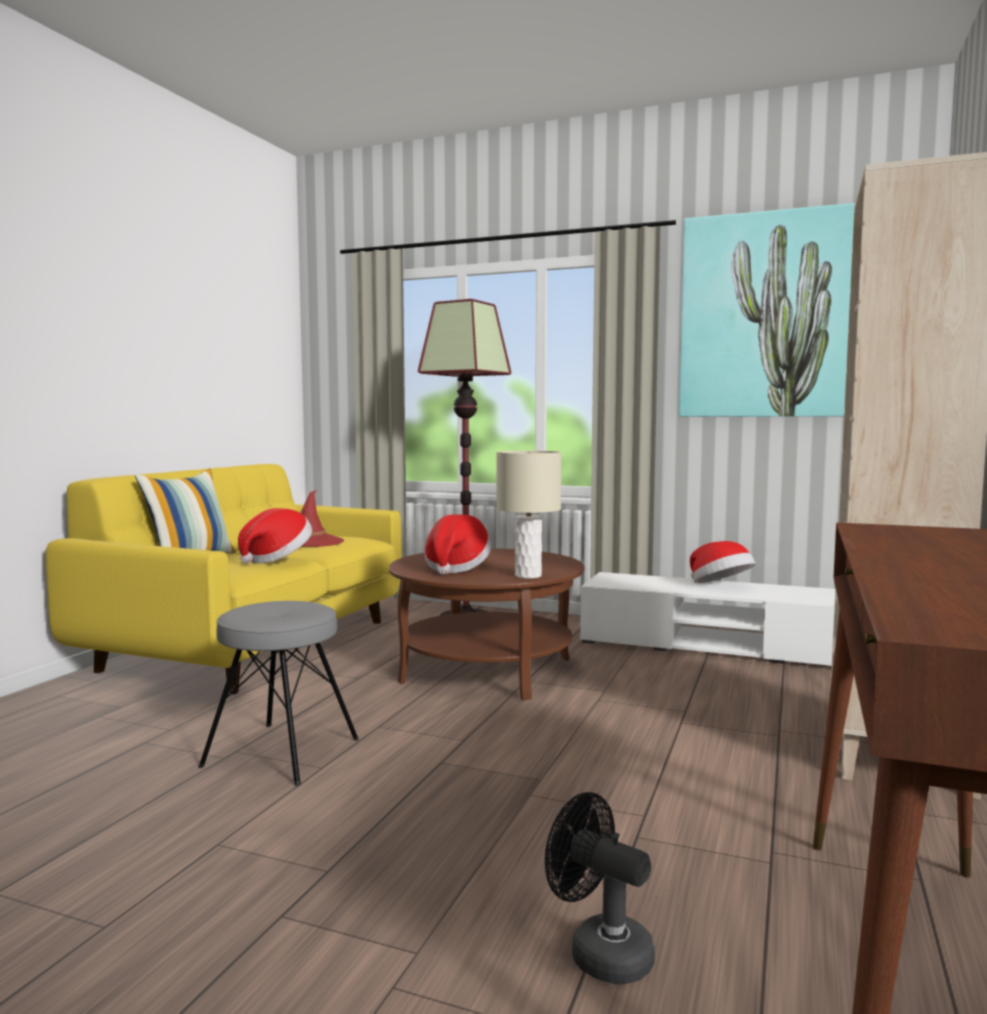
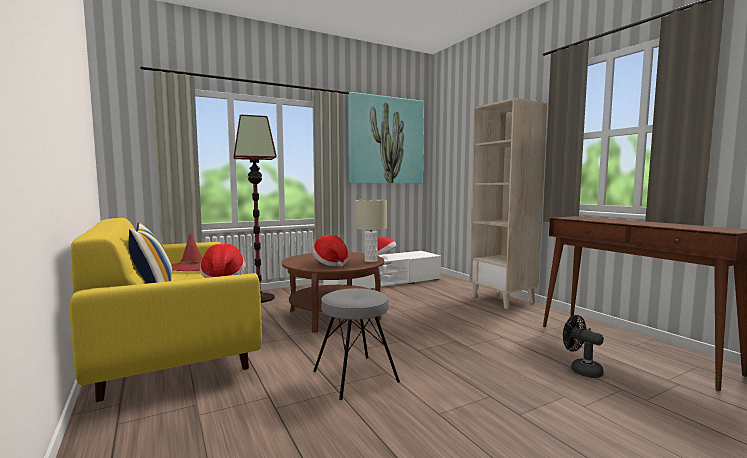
camera: 50 degrees left, 0 degrees up
black fan [545,792,655,984] -> black fan turned 60 degrees clockwise [563,315,604,378]

